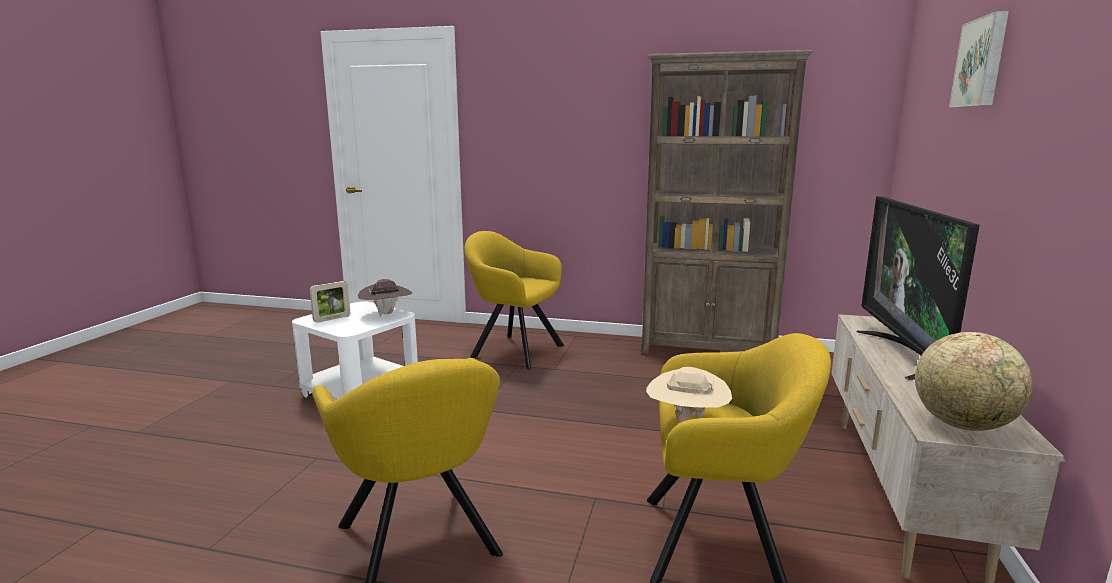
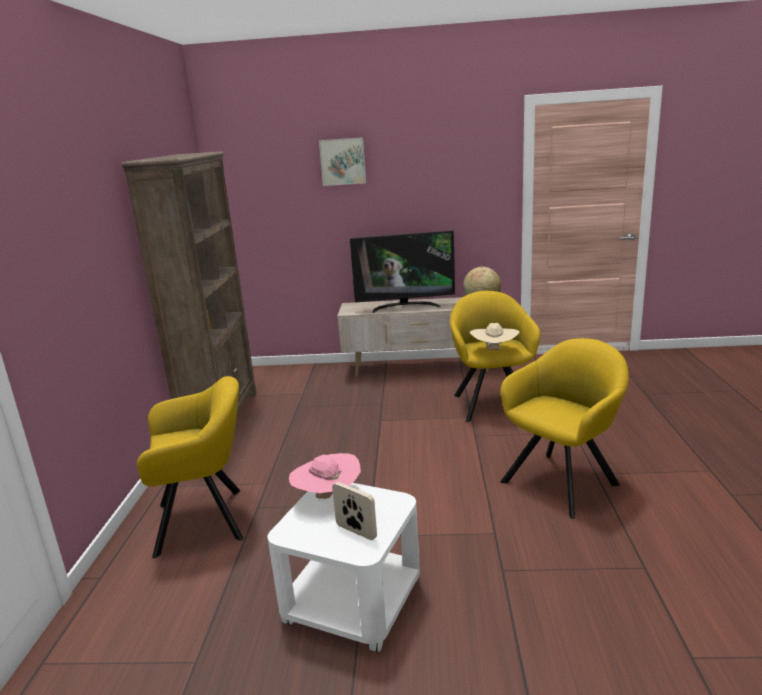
camera: 100 degrees left, 5 degrees up
brown hat [358,279,412,316] -> pink hat [289,453,361,499]
yellow armchair [464,231,564,369] -> yellow armchair turned 120 degrees counterclockwise [137,376,243,558]

